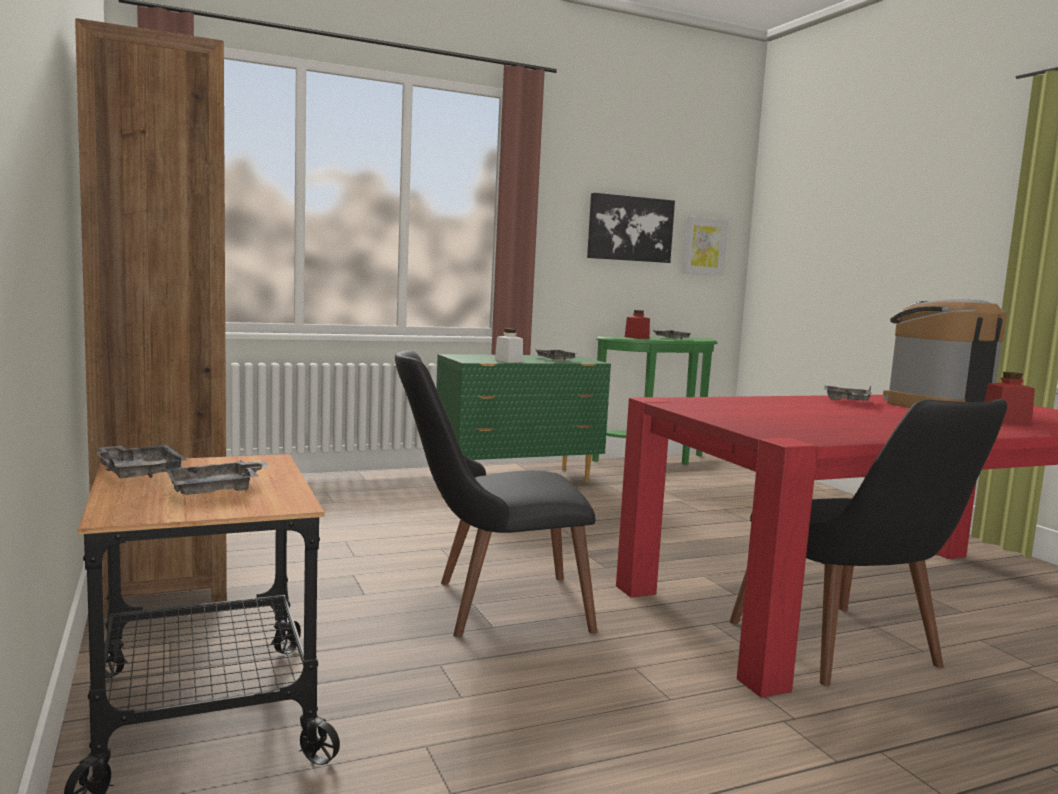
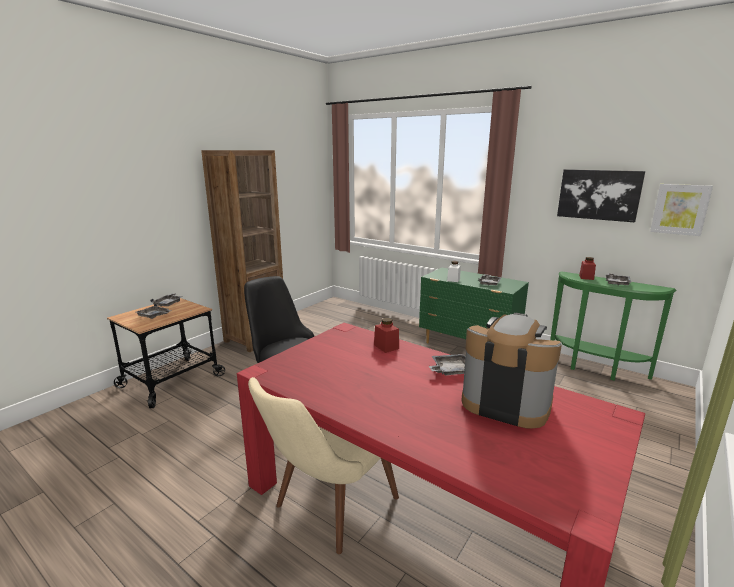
camera: 60 degrees right, 10 degrees up
black chair [729,399,1007,686] -> beige chair [248,377,399,554]
red jar [984,372,1035,425] -> red jar moved to [374,318,399,353]

